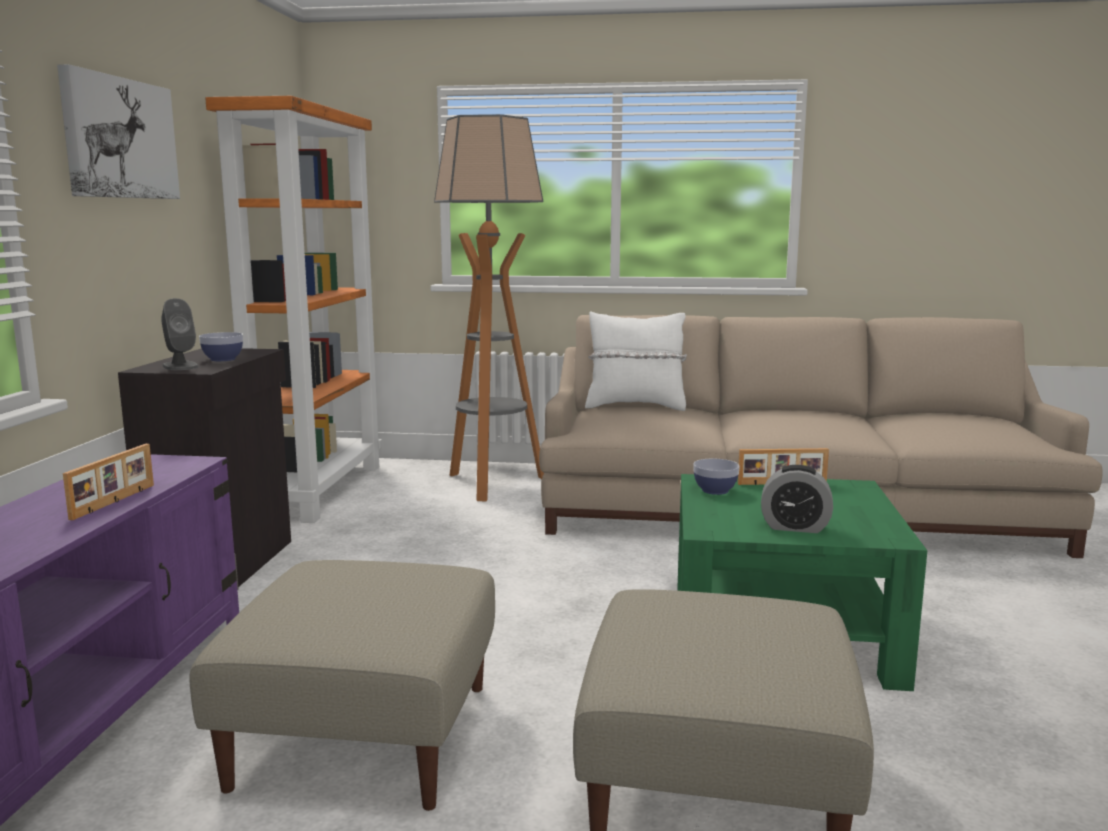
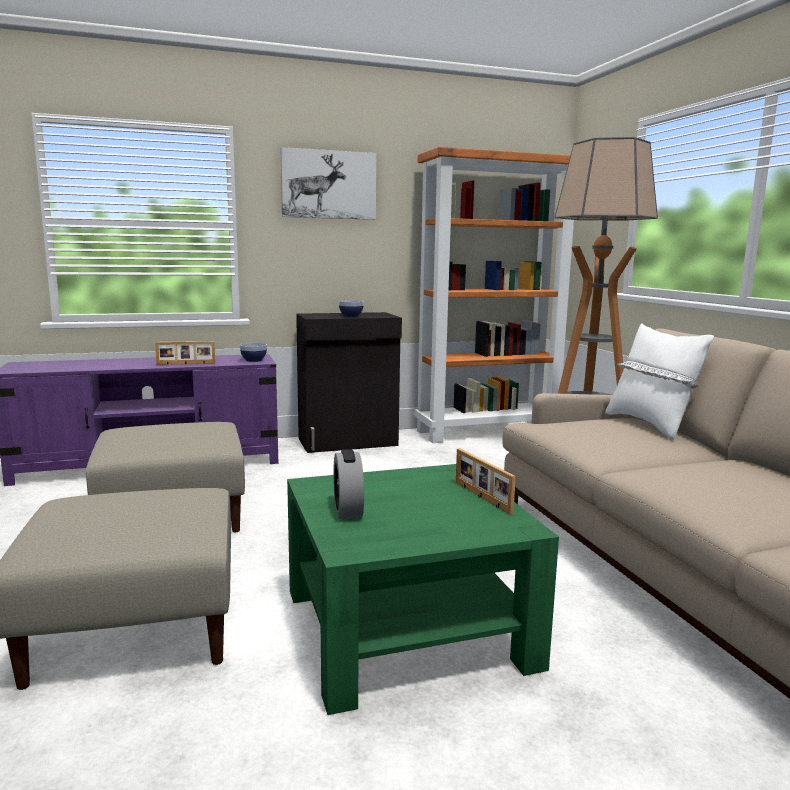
camera: 65 degrees right, 0 degrees up
grey speaker [161,298,199,370] -> none
bowl [693,459,740,495] -> bowl moved to [240,343,267,362]

